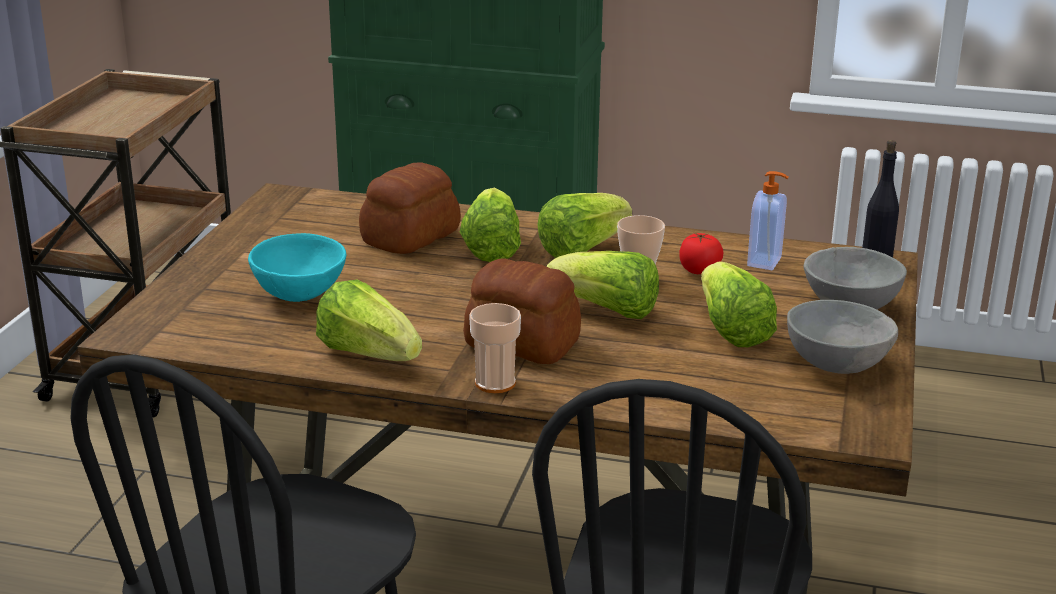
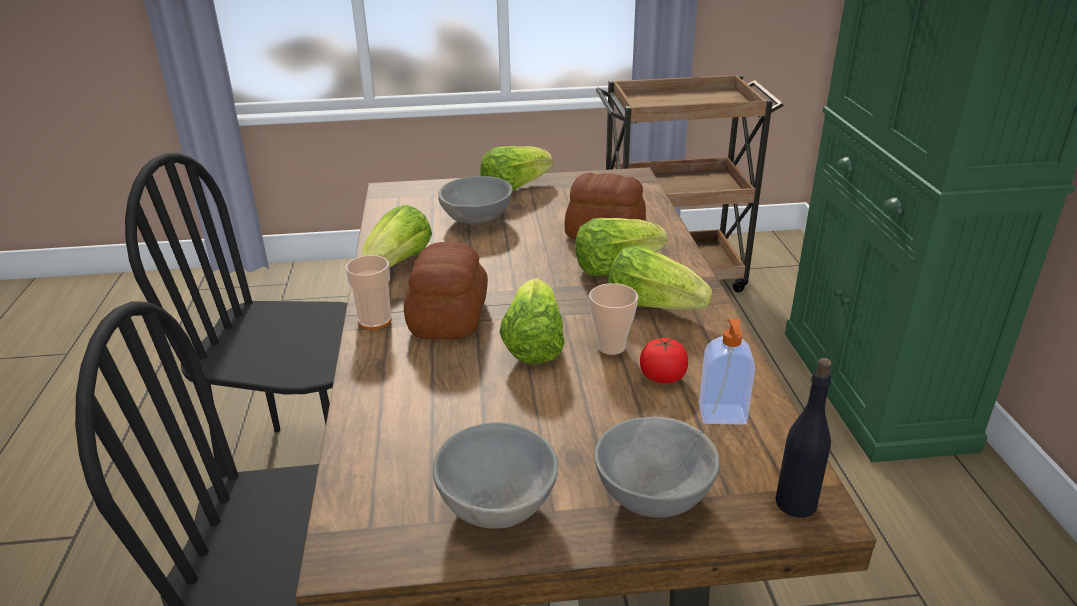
camera: 70 degrees right, 5 degrees up
turquoise bowl [248,233,346,302] -> grey bowl [438,176,513,225]
lettuce [701,262,777,347] -> lettuce moved to [480,146,553,191]

